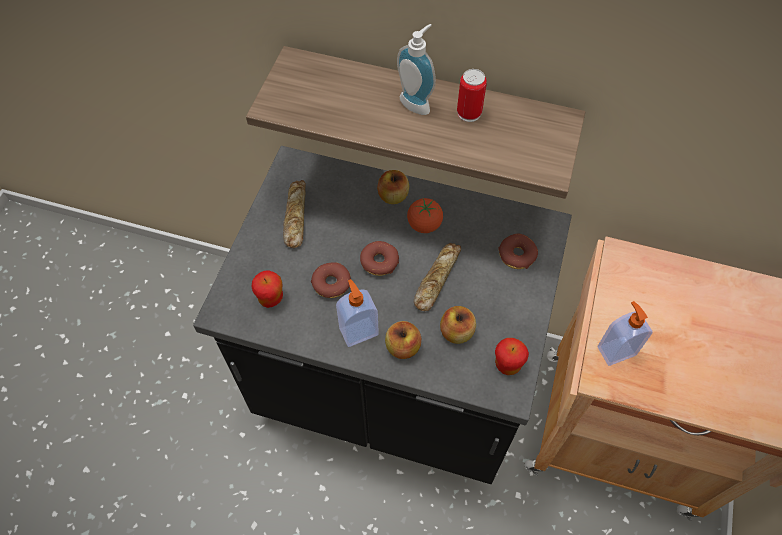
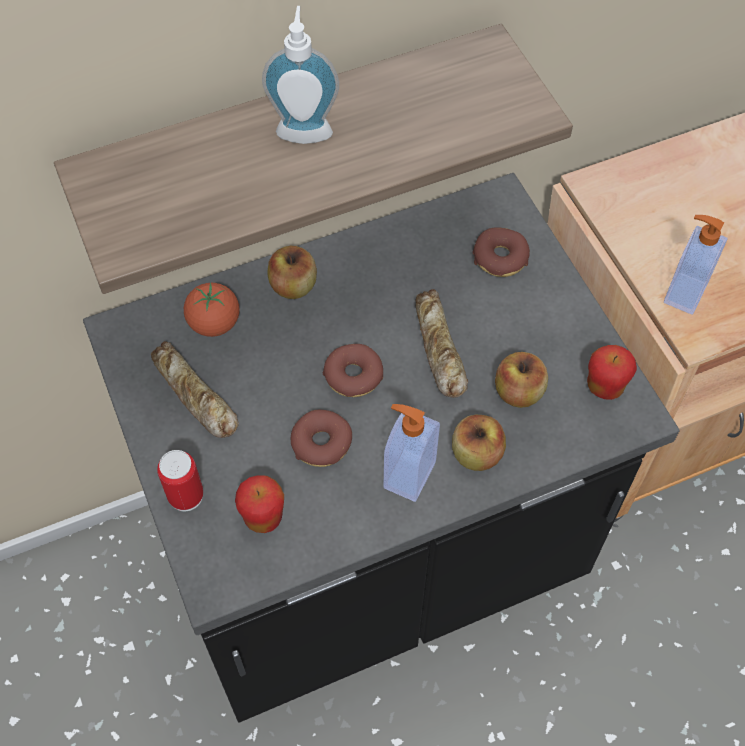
camera: 40 degrees left, 0 degrees up
tomato [407,198,443,233] -> tomato moved to [184,283,239,337]
can [457,69,487,122] -> can moved to [157,450,204,511]

